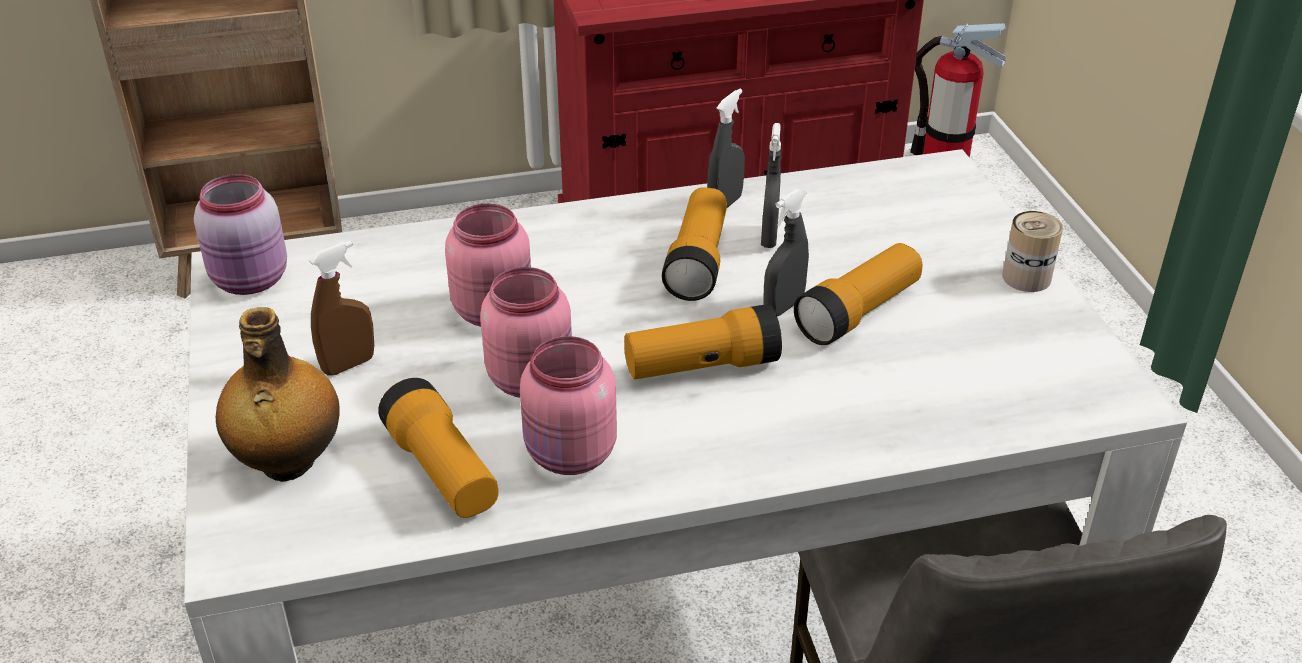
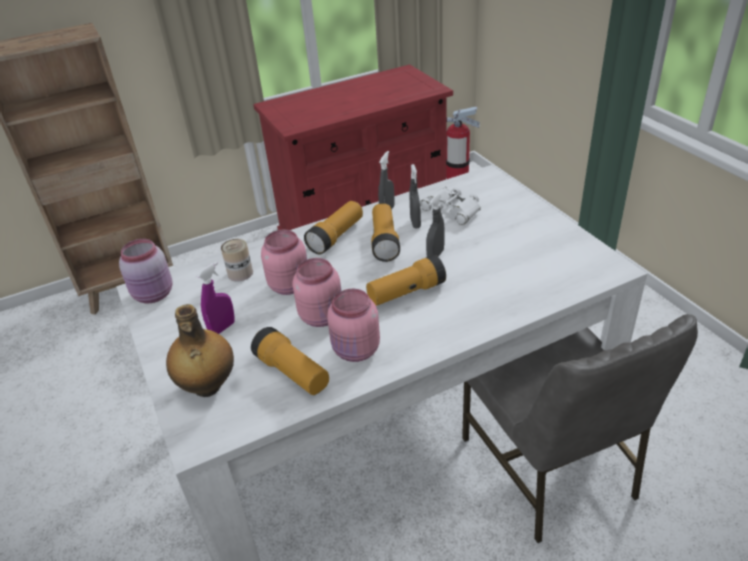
camera: 10 degrees left, 0 degrees up
brown spray bottle [309,241,374,376] -> purple spray bottle [197,262,235,334]
flashlight [794,243,922,345] -> flashlight moved to [304,201,363,255]
can [1002,211,1063,292] -> can moved to [221,239,253,282]
none -> white binoculars [420,187,481,225]

